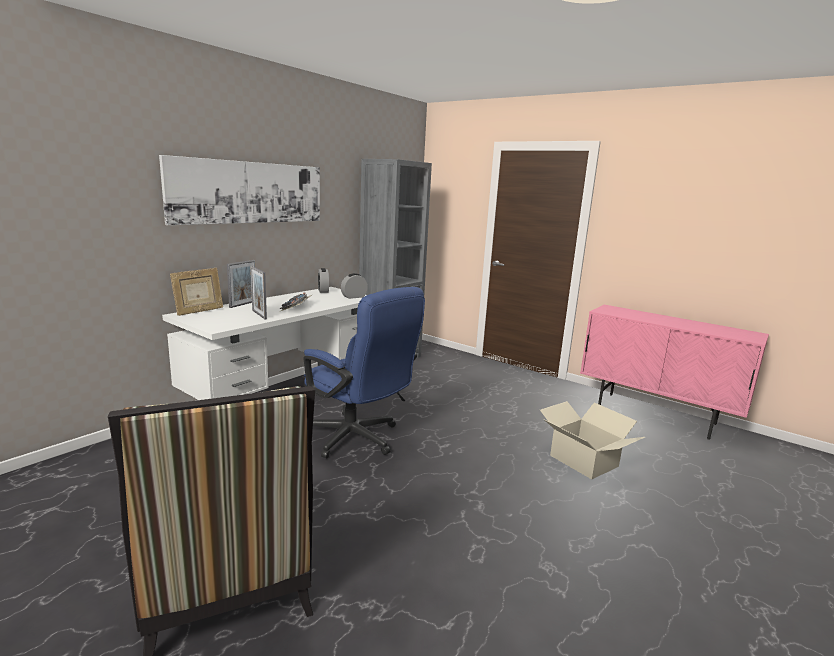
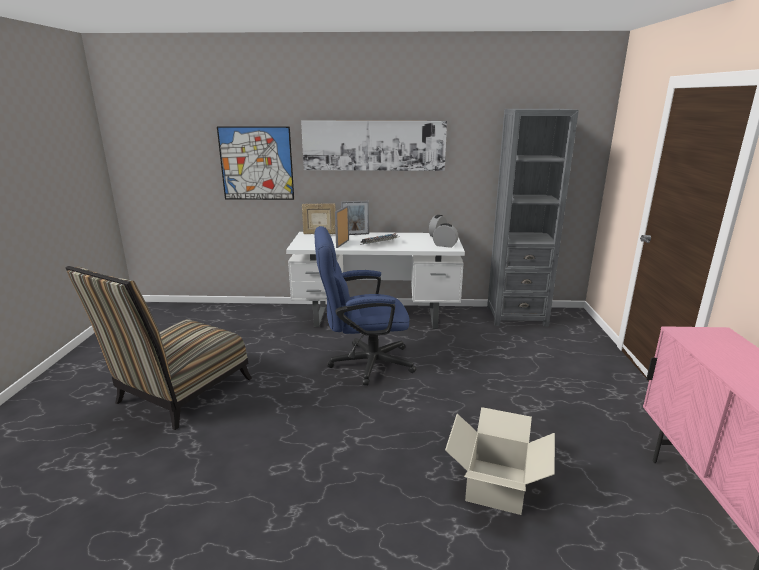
camera: 55 degrees right, 5 degrees up
blue office chair [304,287,425,458] -> blue office chair turned 75 degrees clockwise [314,226,416,385]
none -> picture [217,126,294,200]

